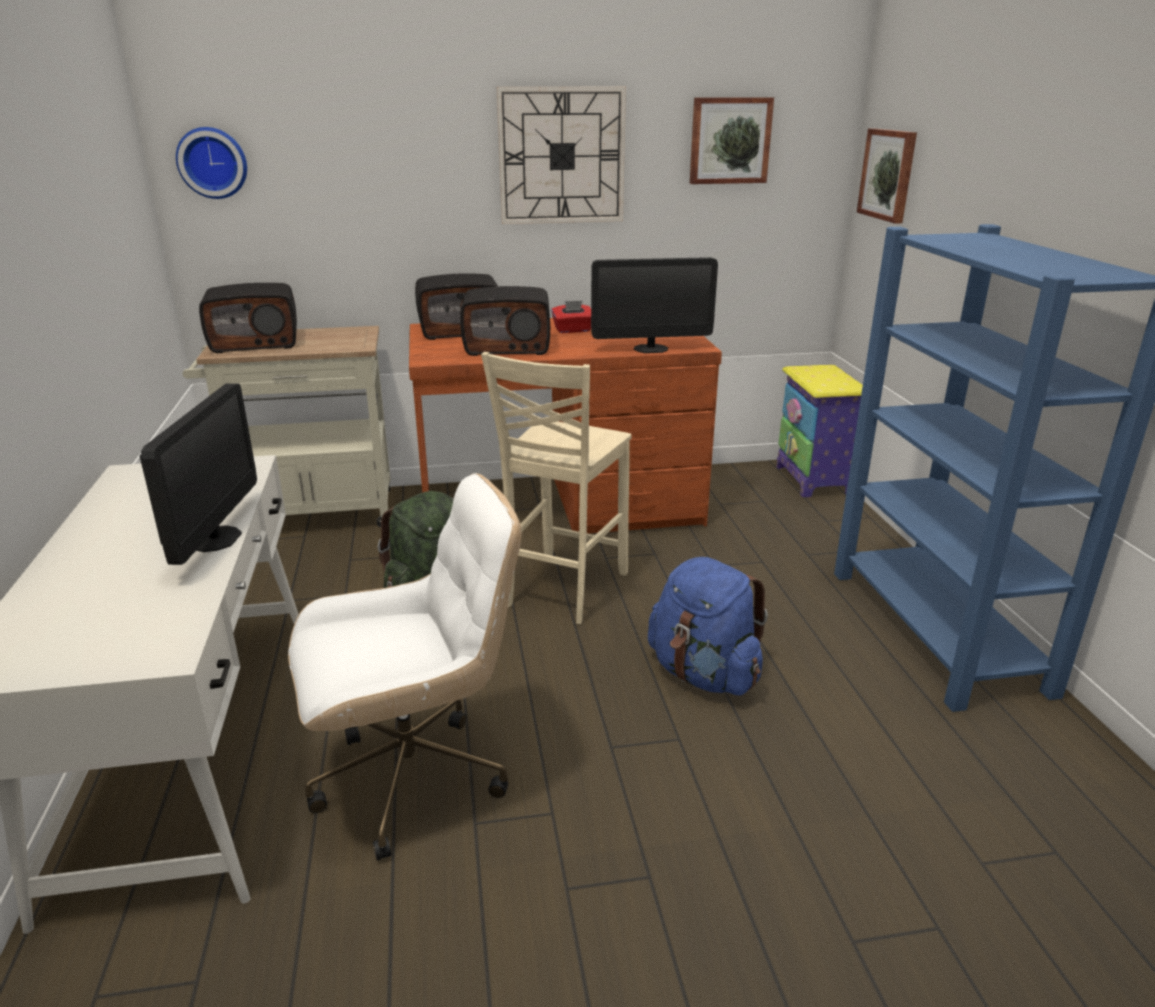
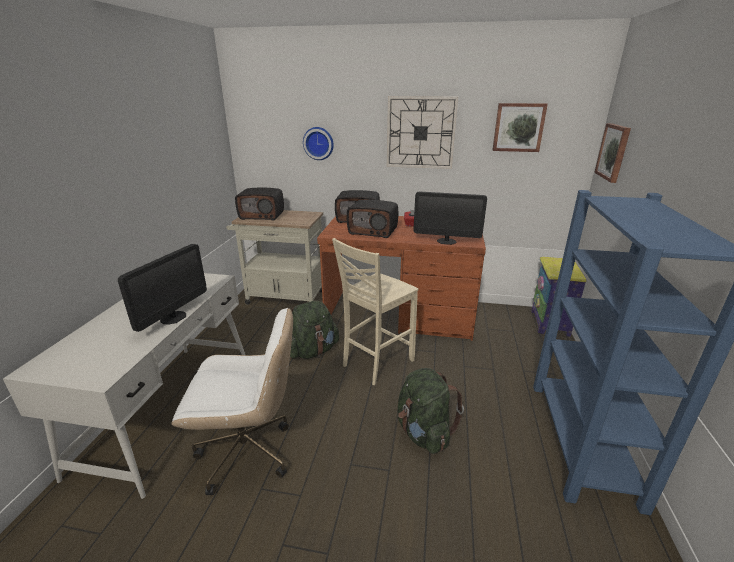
camera: 20 degrees right, 0 degrees up
wall clock [176,127,247,199] -> wall clock moved to [303,127,334,160]
blue backpack [648,557,768,696] -> green backpack [398,368,464,454]

